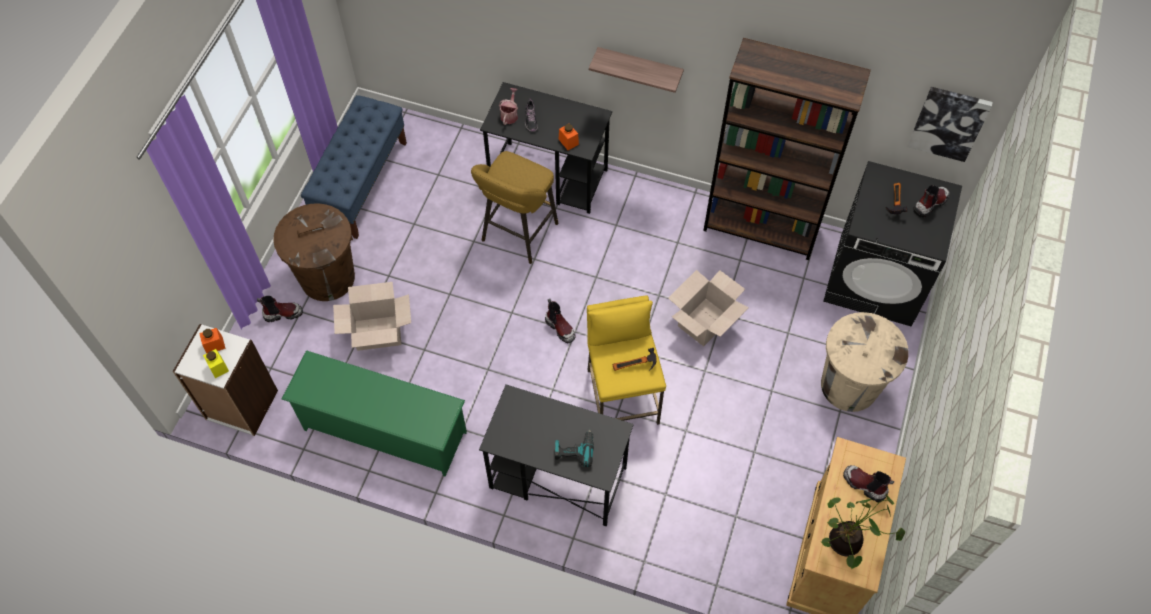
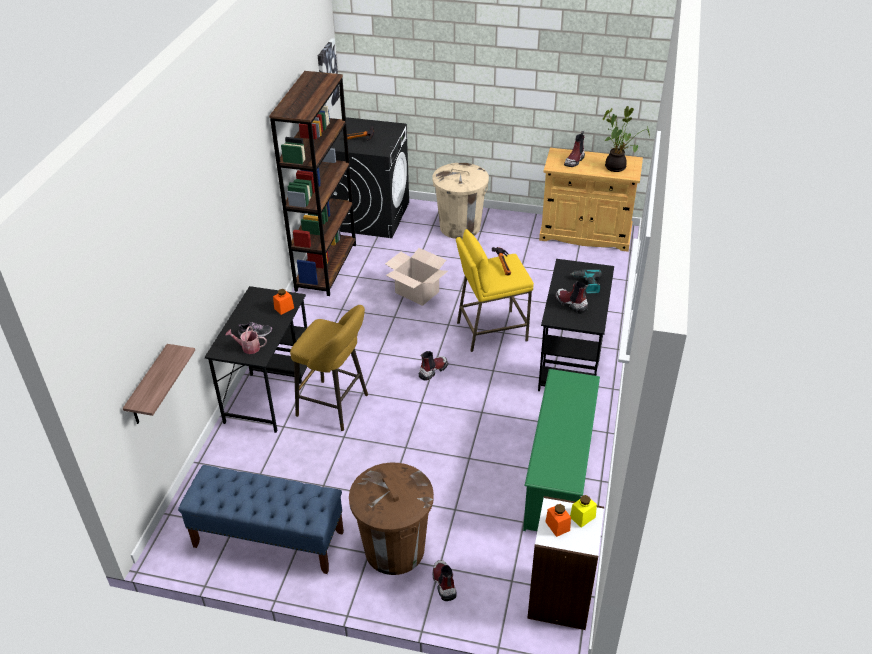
camera: 95 degrees left, 20 degrees down
cardboard box [333,282,411,351] -> none
shelf [589,47,684,93] -> shelf moved to [123,344,195,424]
boot [913,185,949,218] -> boot moved to [555,282,588,314]

